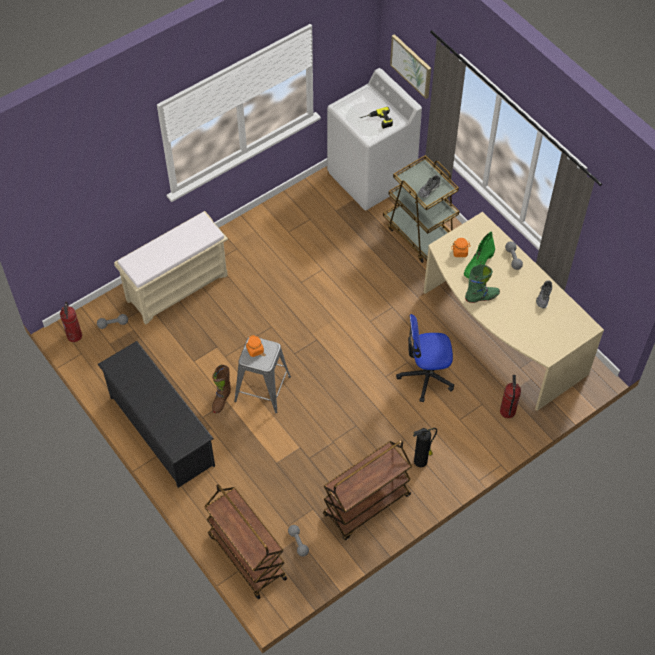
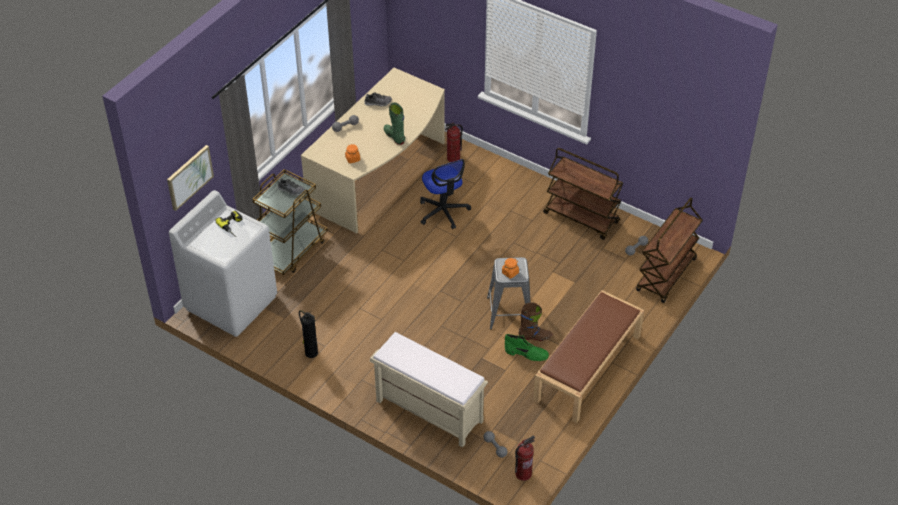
camera: 110 degrees left, 10 degrees down
black shoe rack [98,341,215,488] -> brown bench [533,290,644,423]
fire extinguisher [413,428,437,467] -> fire extinguisher moved to [299,310,318,358]
green boot [464,231,495,279] -> green boot moved to [505,334,549,361]

